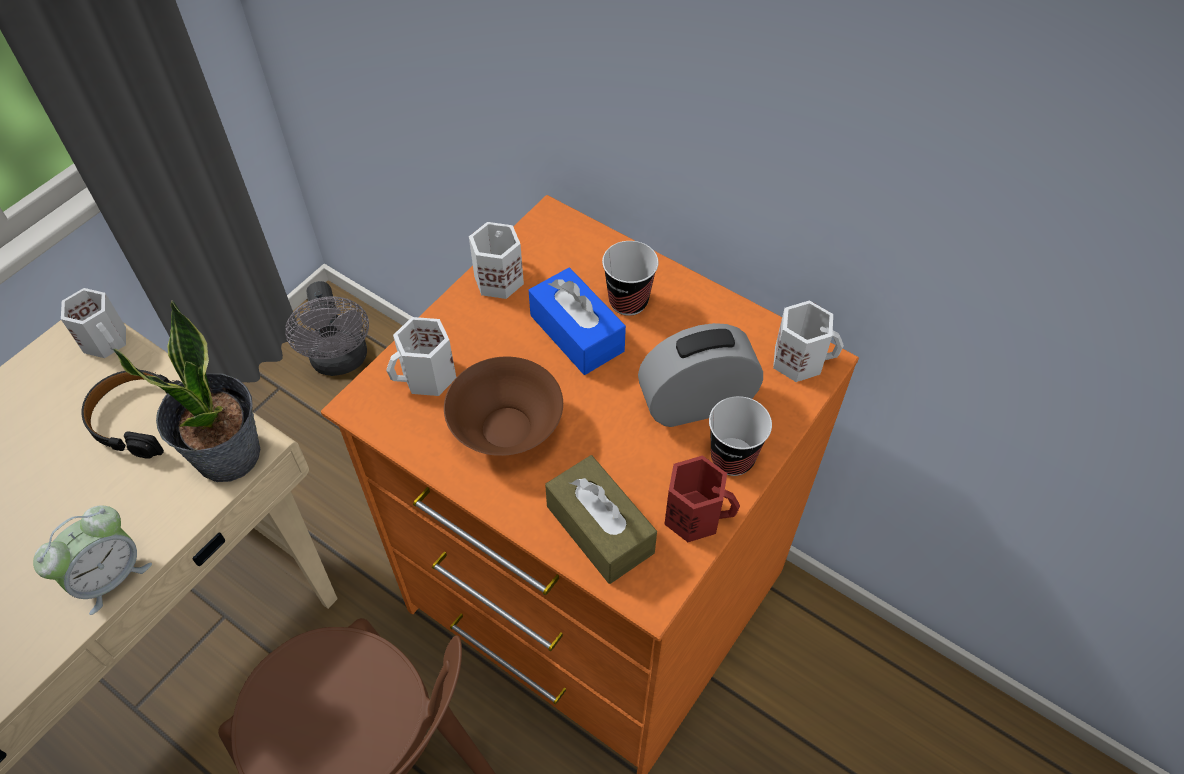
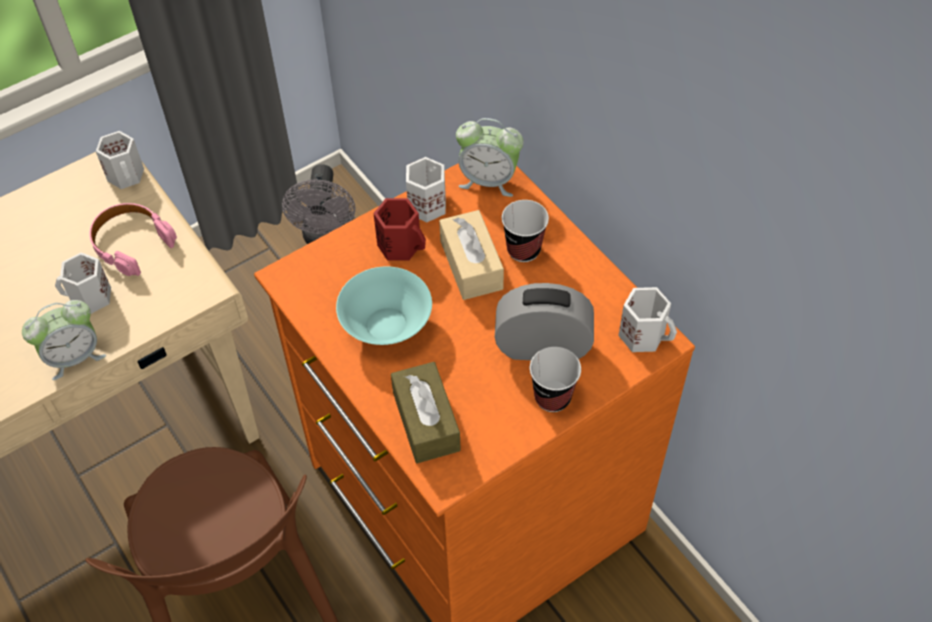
camera: 20 degrees right, 0 degrees up
black headphones [81,370,181,459] -> pink headphones [89,203,177,276]
potted plant [113,300,260,482] -> none
white mug [386,317,456,396] -> white mug moved to [55,252,111,314]
brown bowl [444,357,563,456] -> turquoise bowl [336,266,432,345]
blue tissue box [529,268,626,375] -> beige tissue box [439,210,504,300]
red mug [664,455,740,542] -> red mug moved to [374,198,426,260]
none -> alarm clock [456,118,524,197]

